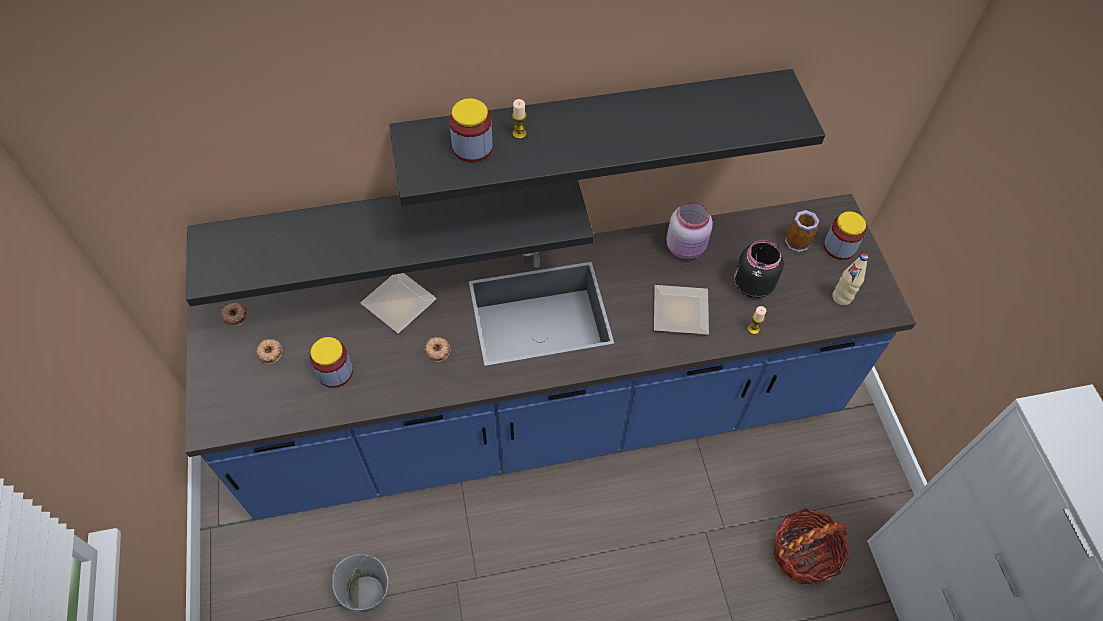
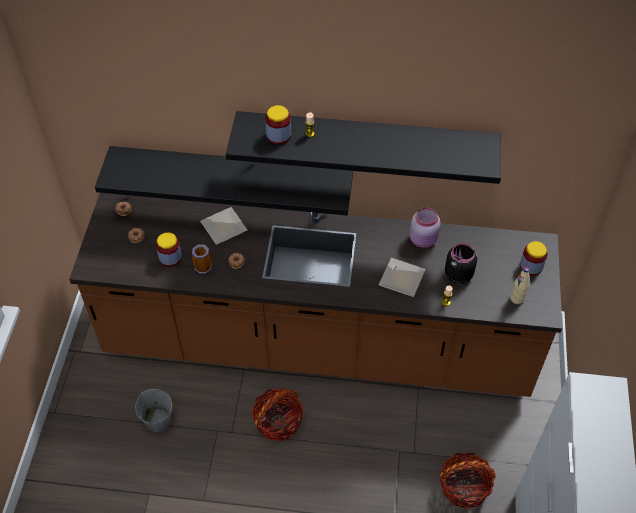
camera: 20 degrees right, 5 degrees down
blue counter [185,194,916,520] -> brown counter [69,193,562,397]
mug [785,210,820,252] -> mug moved to [192,244,212,273]
none -> basket [251,388,304,442]

